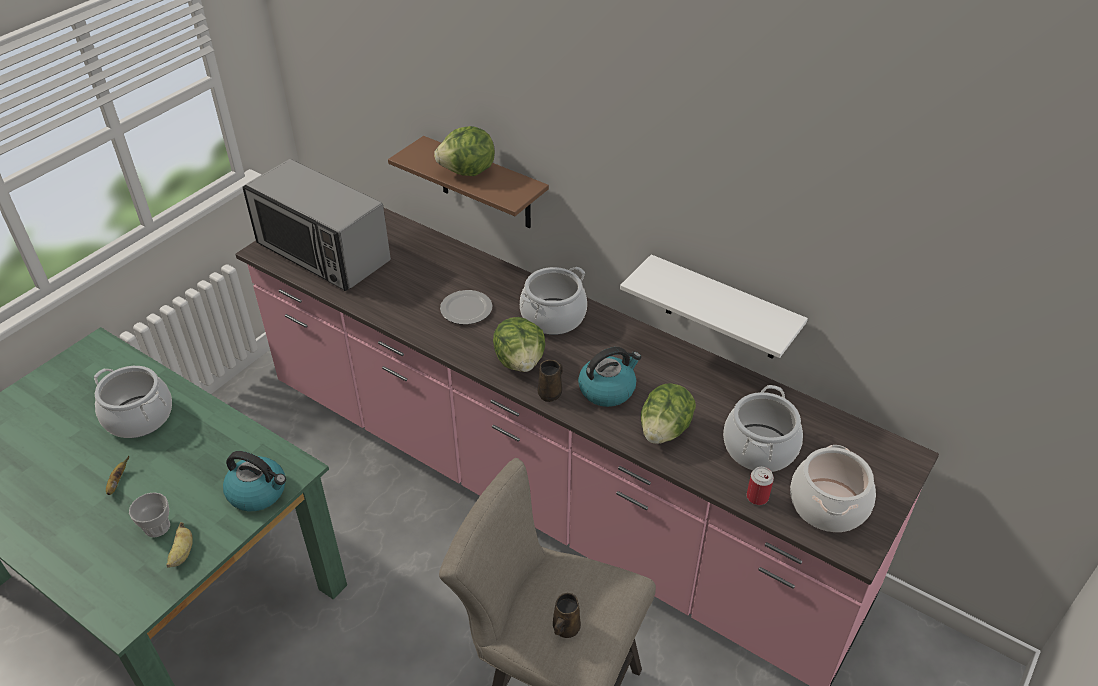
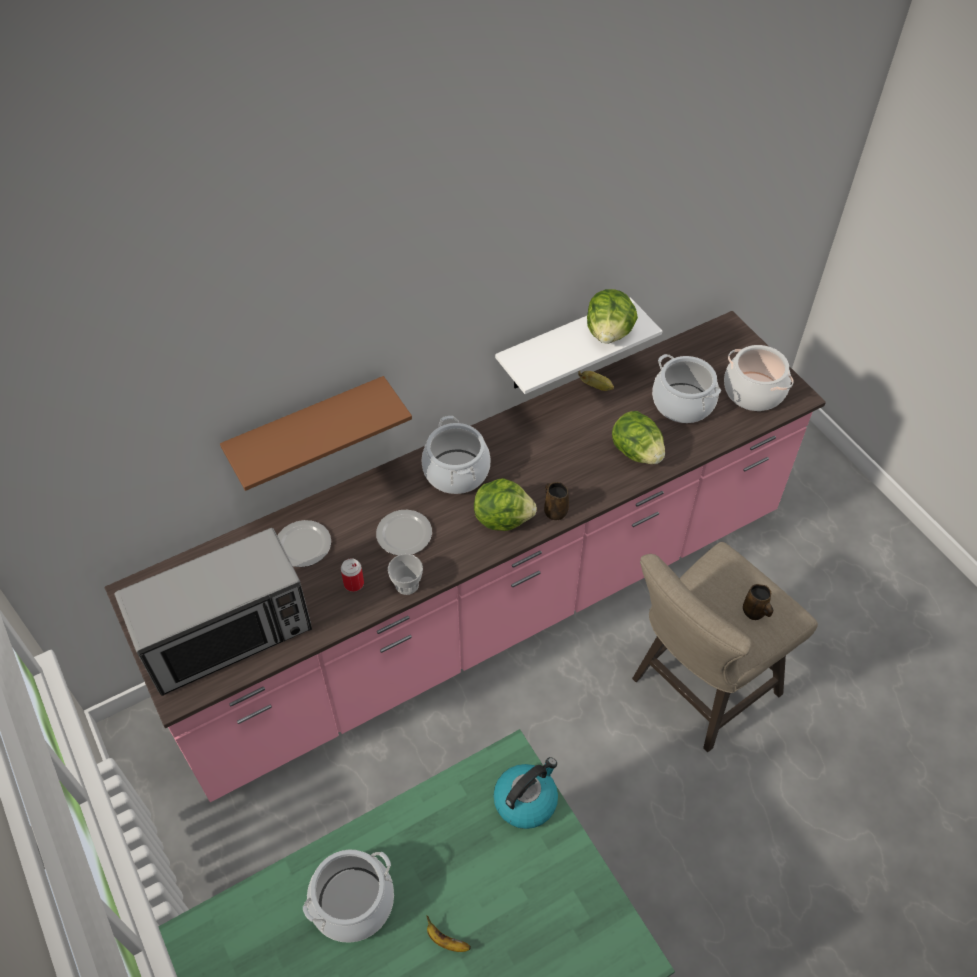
camera: 65 degrees left, 10 degrees up
cup [129,492,170,538] -> cup moved to [388,554,423,595]
banana [166,522,193,568] -> banana moved to [578,371,614,391]
lettuce [434,126,495,176] -> lettuce moved to [587,289,638,344]
kettle [578,347,641,407] -> none
can [747,467,774,505] -> can moved to [341,558,364,592]
none -> plate [278,520,331,567]

